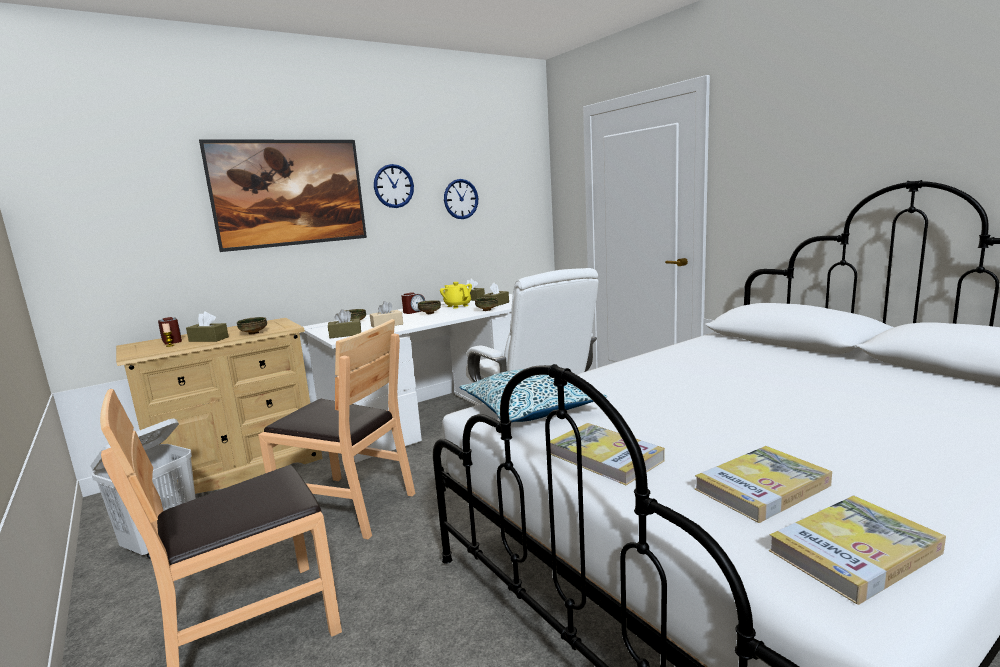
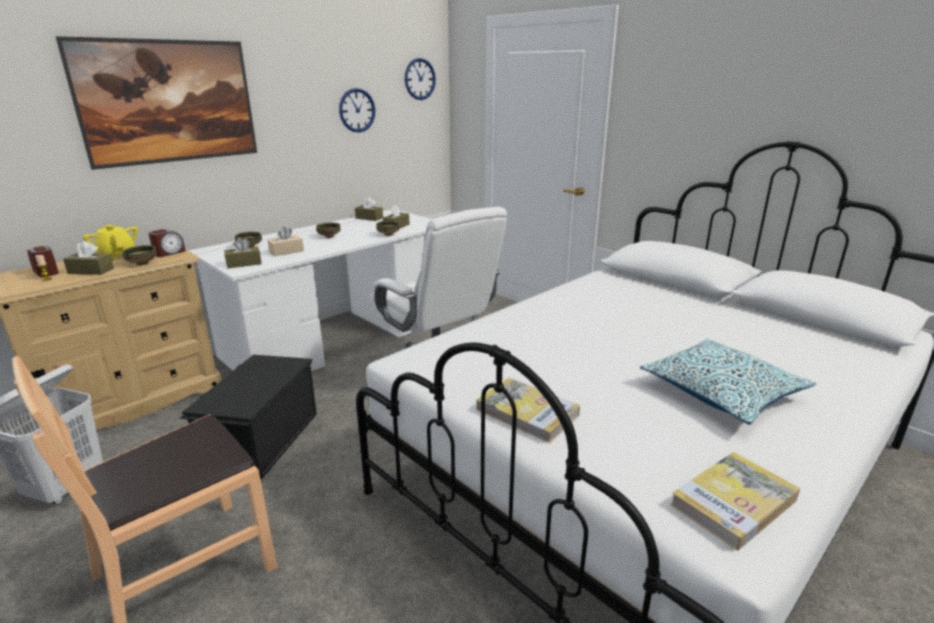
camera: 10 degrees left, 10 degrees up
brown chair [258,319,415,539] -> black storage box [179,355,317,479]
wall clock [374,164,414,208] -> wall clock moved to [405,58,436,100]
alarm clock [401,292,425,314] -> alarm clock moved to [148,229,186,257]
yellow teapot [440,282,472,308] -> yellow teapot moved to [83,225,138,261]
pillow [459,369,607,422] -> pillow moved to [640,339,816,425]
book [695,446,832,523] -> none

